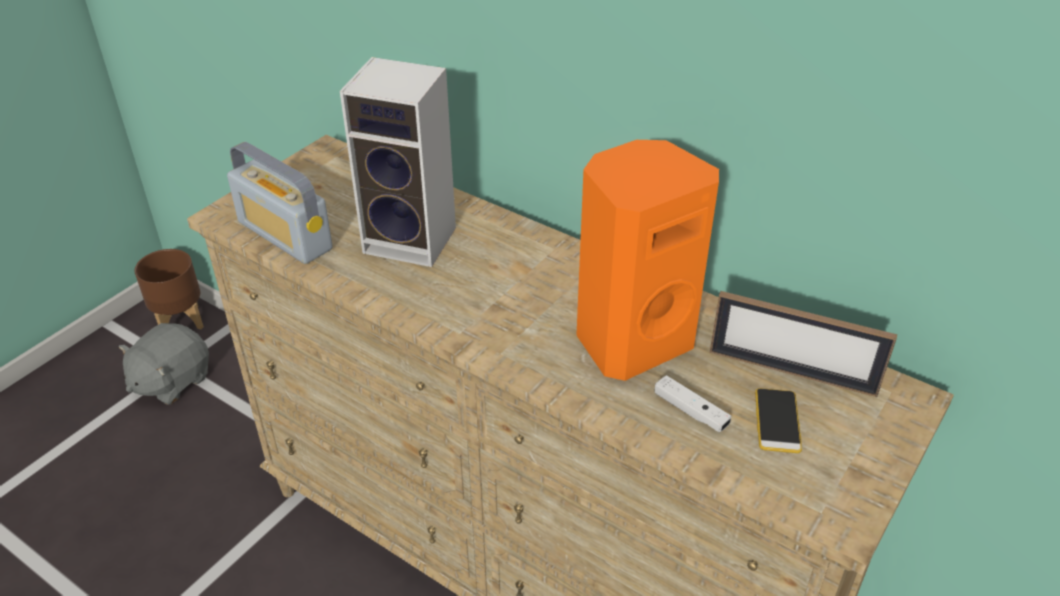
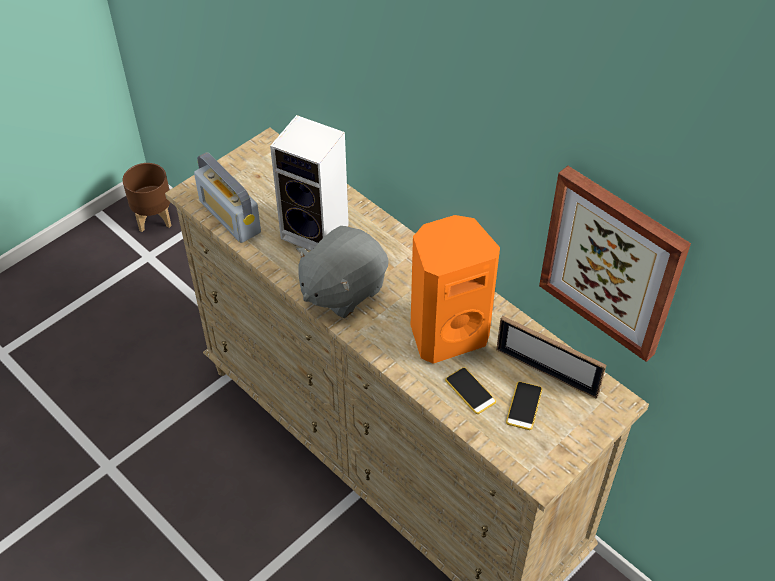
camera: 10 degrees right, 10 degrees up
grey plush toy [119,323,209,405] -> grey plush toy moved to [296,226,389,318]
white game controller [654,375,731,432] -> phone [445,367,496,414]
none -> picture [539,166,691,362]

